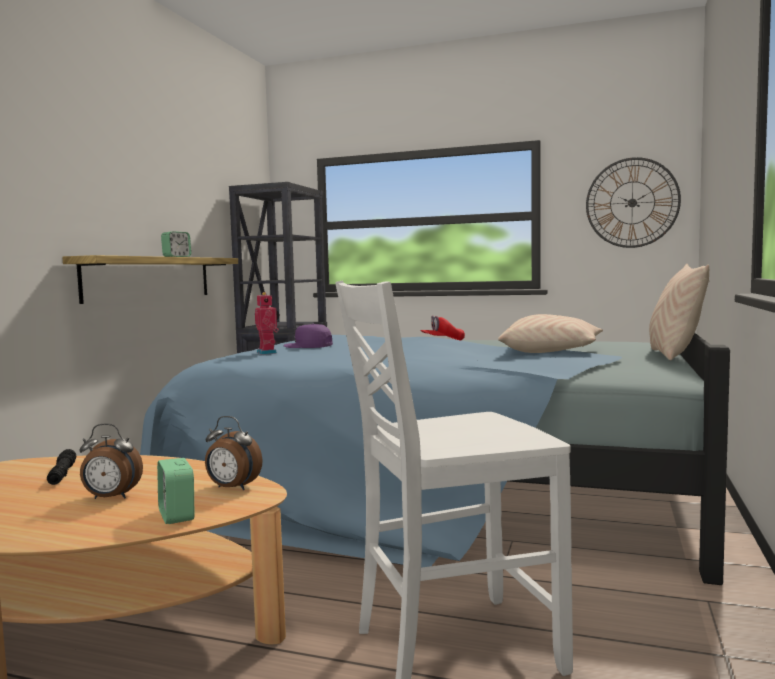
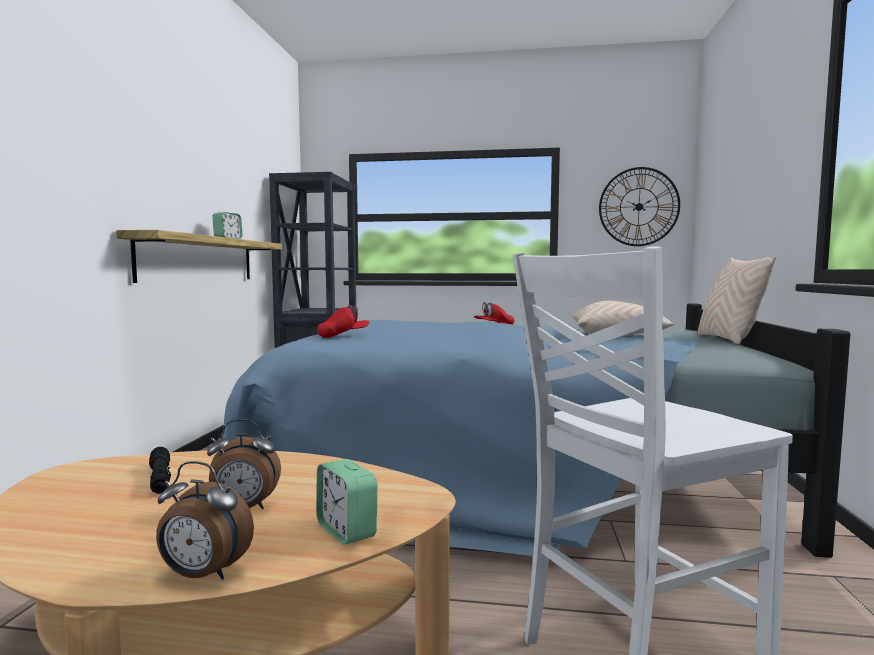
camera: 10 degrees left, 0 degrees up
alarm clock [205,416,263,491] -> alarm clock moved to [156,461,254,580]
toy robot [255,292,280,354] -> red cap [317,305,370,338]
purple cap [283,324,333,348] -> none

